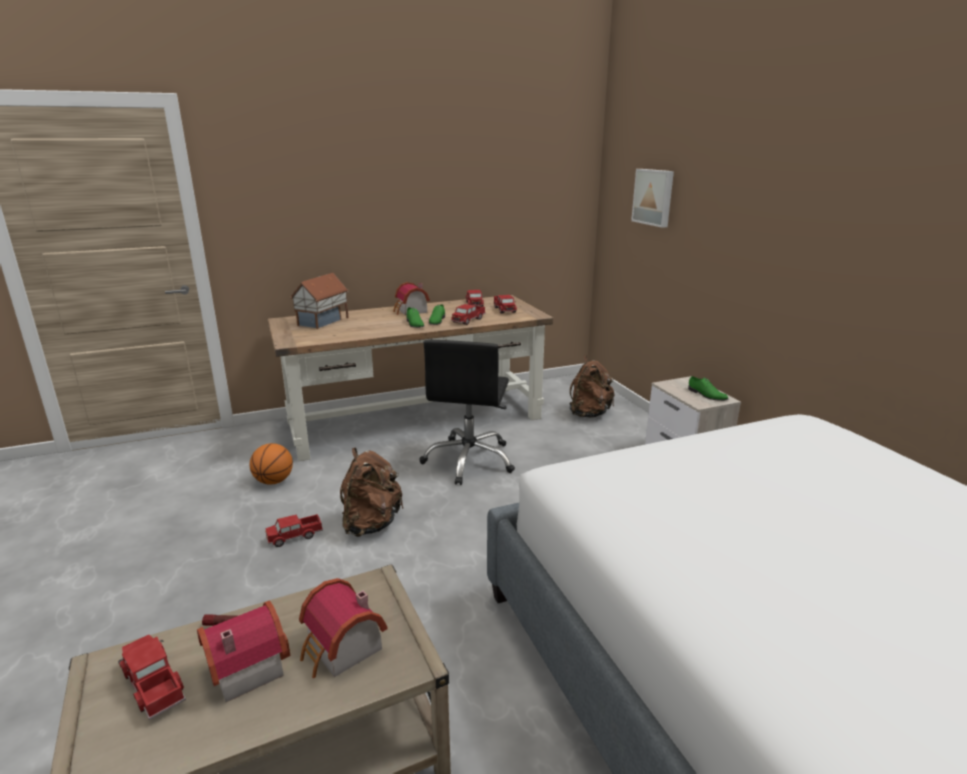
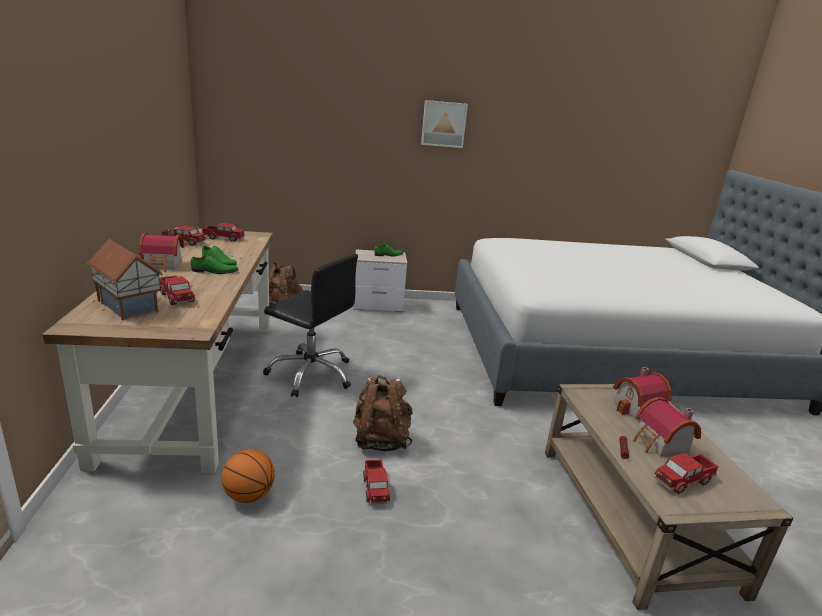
camera: 75 degrees left, 0 degrees up
toy truck [451,304,486,325] -> toy truck moved to [159,275,195,305]
picture [631,169,674,228] -> picture moved to [421,100,468,148]

